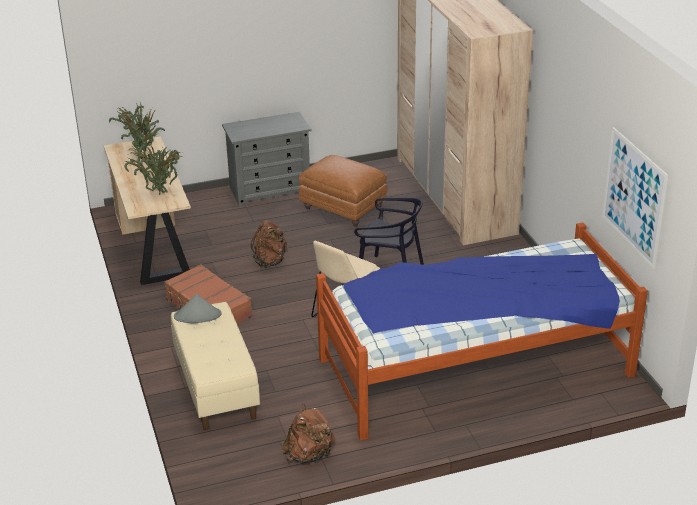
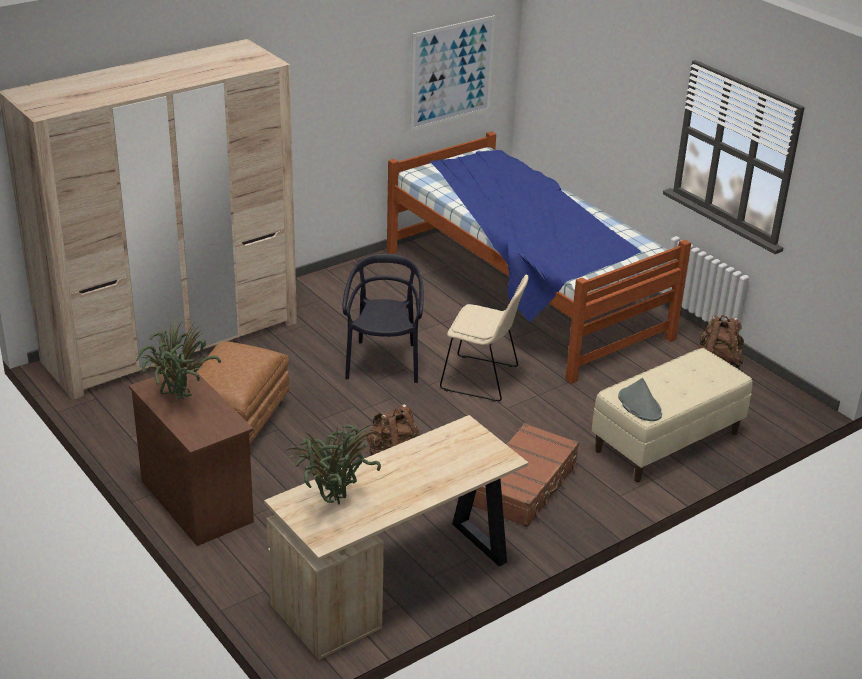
camera: 110 degrees left, 0 degrees up
potted plant [124,144,184,195] -> potted plant moved to [136,317,221,399]
grey dresser [222,112,311,206] -> brown dresser [129,369,254,546]

